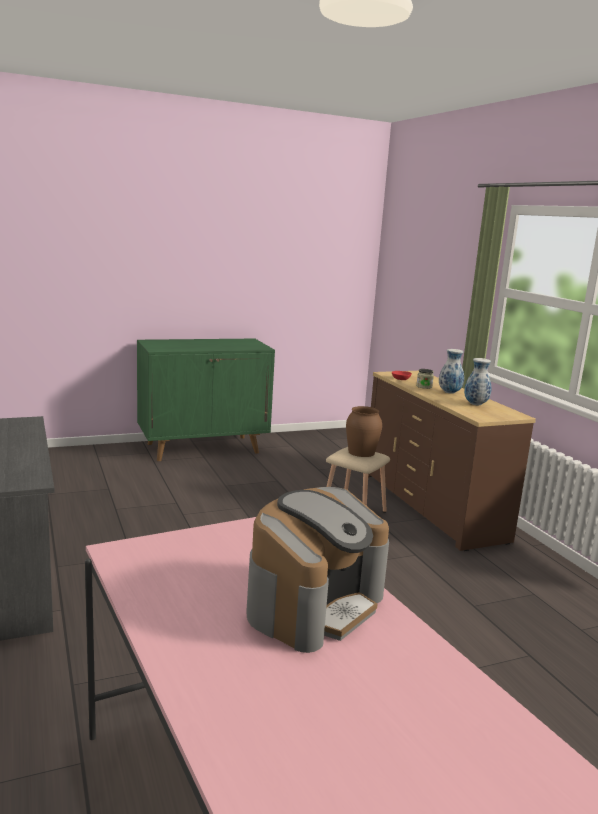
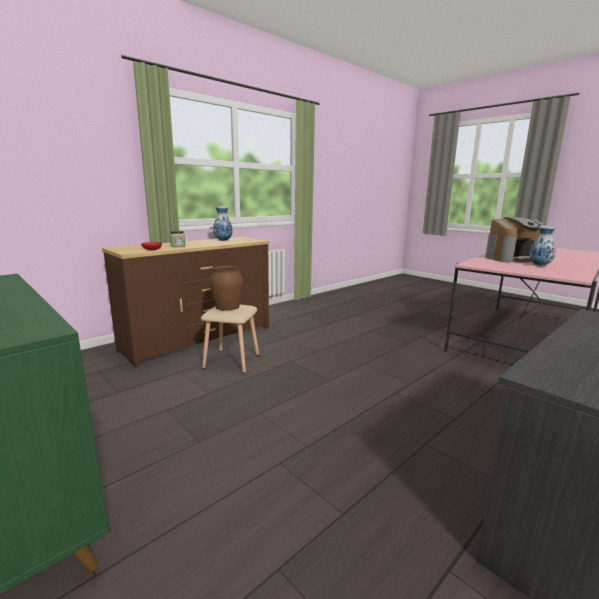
camera: 110 degrees left, 0 degrees up
coffee machine [246,487,389,653] -> coffee machine turned 150 degrees clockwise [485,217,546,263]
vase [439,349,464,394] -> vase moved to [529,226,556,266]

